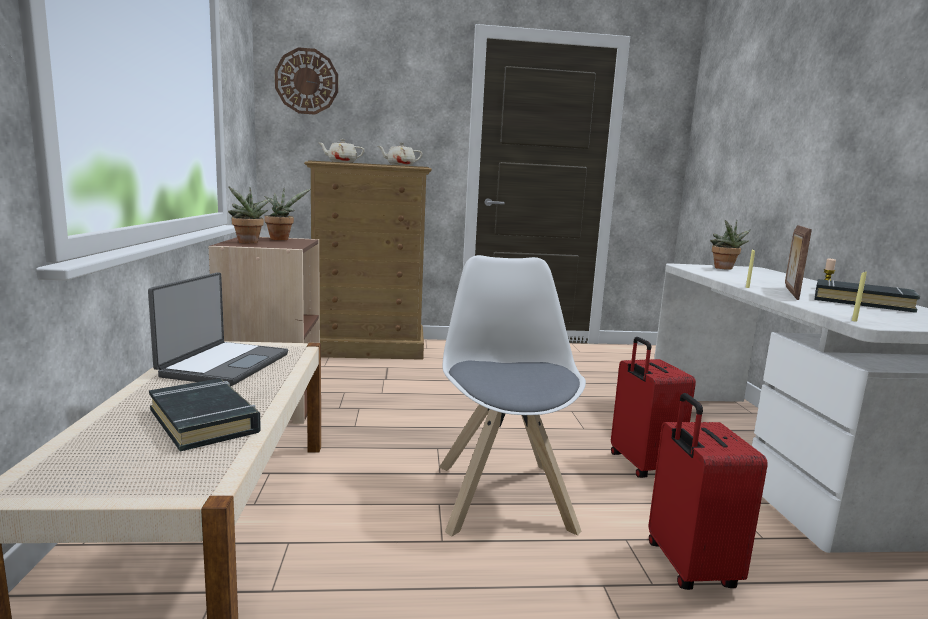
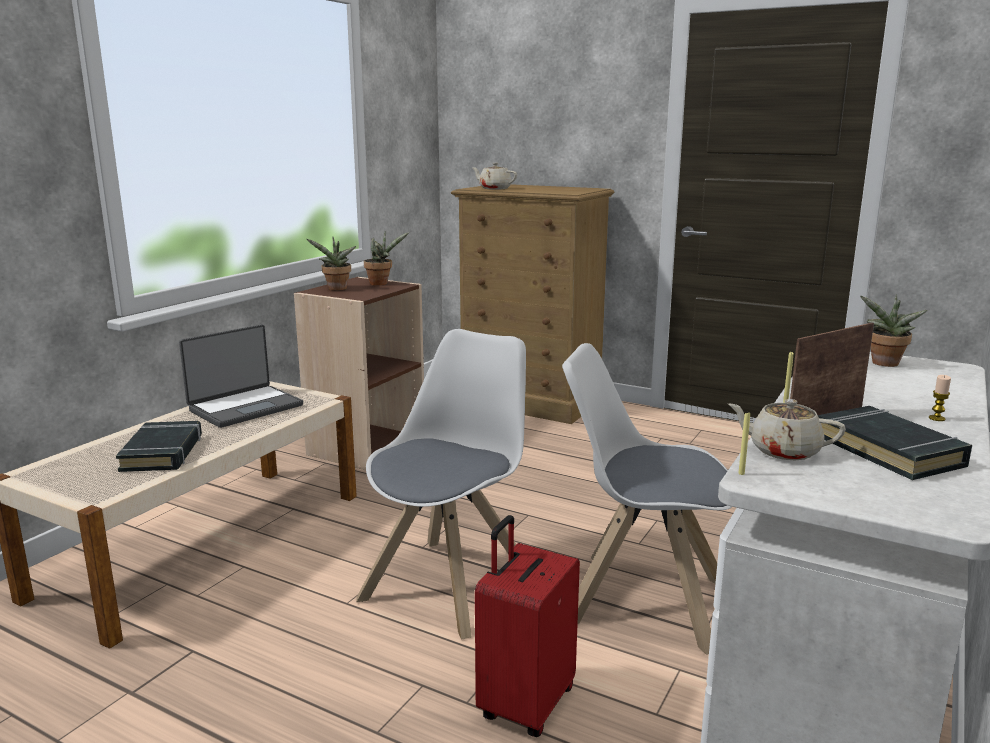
camera: 35 degrees right, 5 degrees up
wall clock [275,47,338,115] -> none
beige teapot [378,142,423,166] -> beige teapot moved to [728,399,846,460]
red suitcase [611,337,696,478] -> chair [562,343,731,655]

